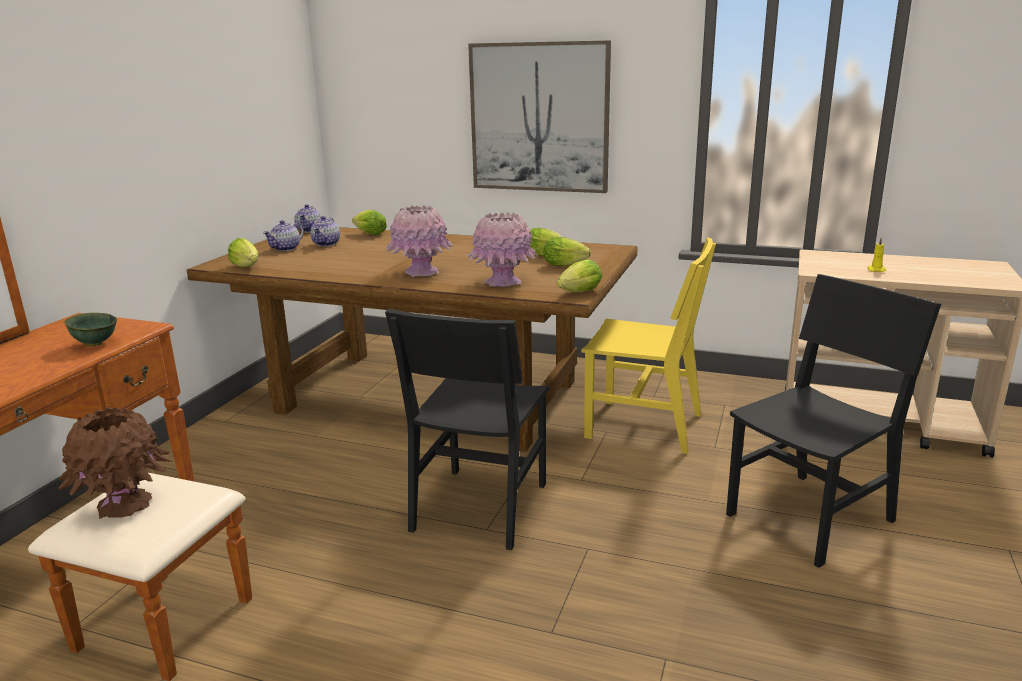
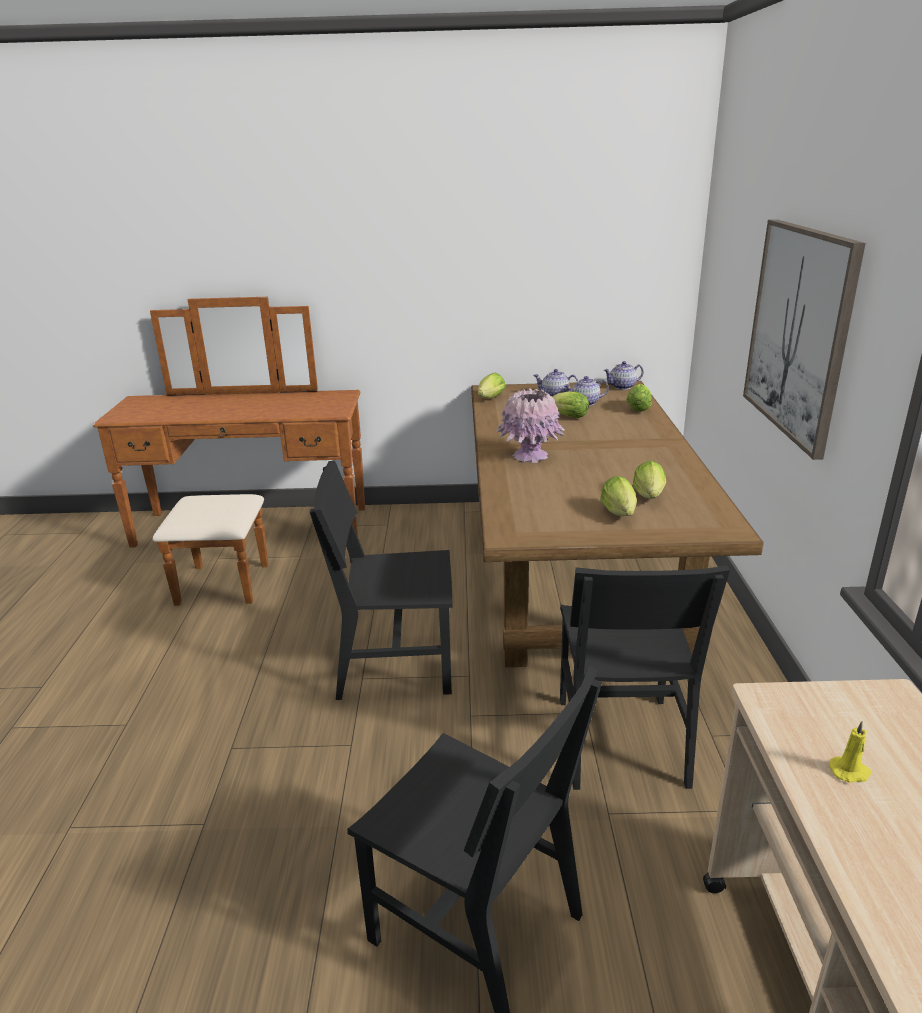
camera: 70 degrees right, 5 degrees up
brown vase [58,407,173,519] -> none
green bowl [64,313,117,346] -> none
pink vase [467,212,538,287] -> none
lettuce [557,259,602,292] -> lettuce moved to [552,391,589,418]
yellow chair [581,238,716,454] -> black chair [560,565,730,790]

